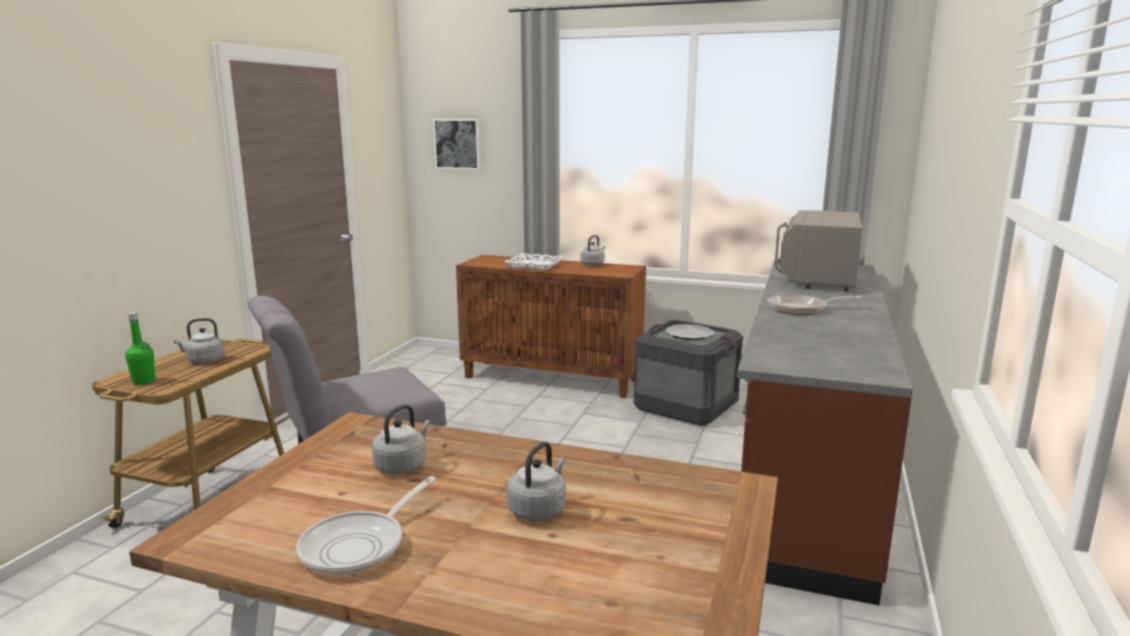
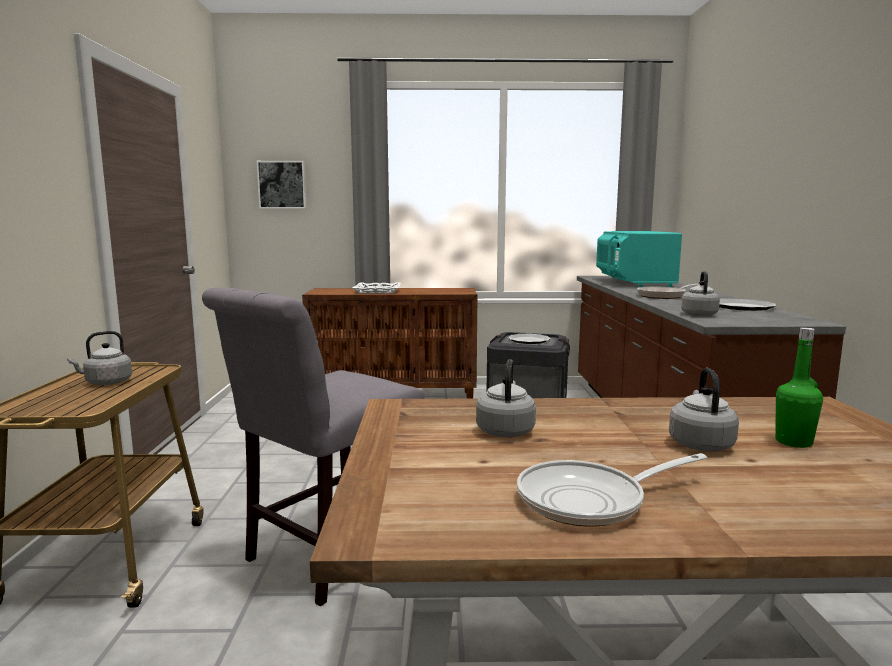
camera: 20 degrees left, 5 degrees down
green bottle [125,312,155,385] -> green bottle moved to [775,327,823,448]
frying pan [296,476,436,575] -> frying pan turned 60 degrees clockwise [517,453,707,527]
grey kettle [580,235,605,266] -> grey kettle moved to [681,271,720,316]
grey microwave [774,210,862,292] -> turquoise microwave [596,231,682,287]
none -> plate [719,299,777,311]

